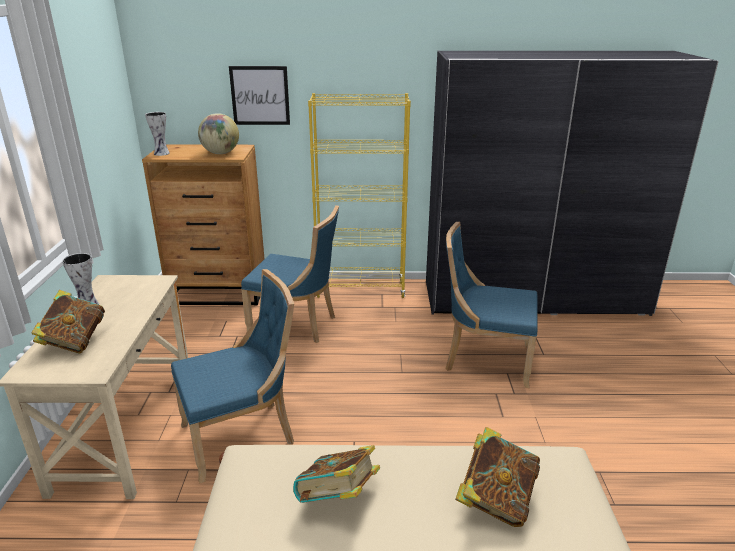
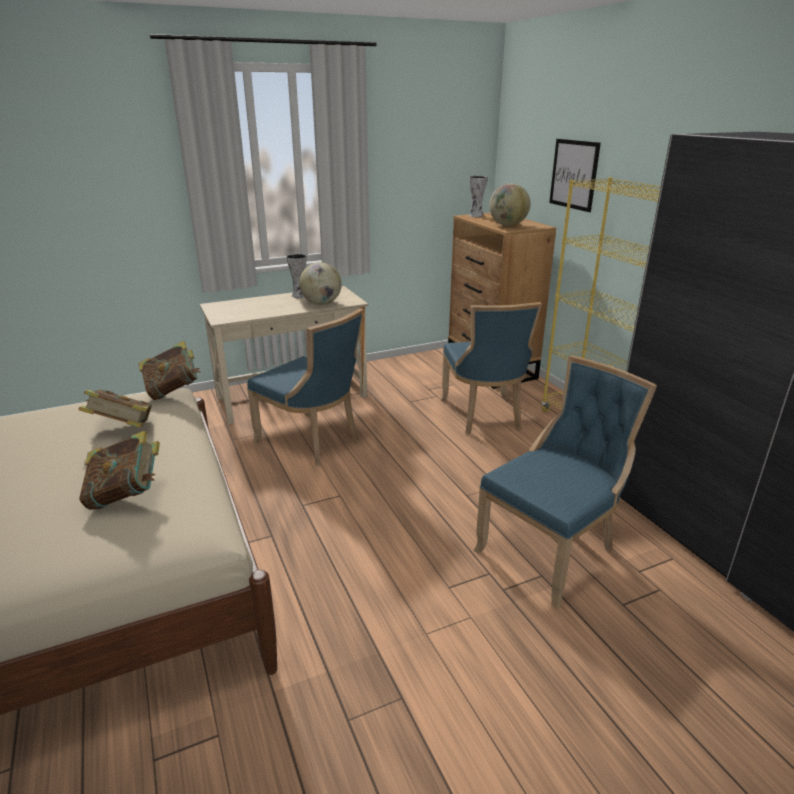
camera: 65 degrees right, 0 degrees up
book [31,290,105,353] -> book moved to [138,341,200,400]
blue chair [446,222,538,388] -> blue chair turned 60 degrees clockwise [474,356,657,609]
none -> globe [299,262,342,305]

